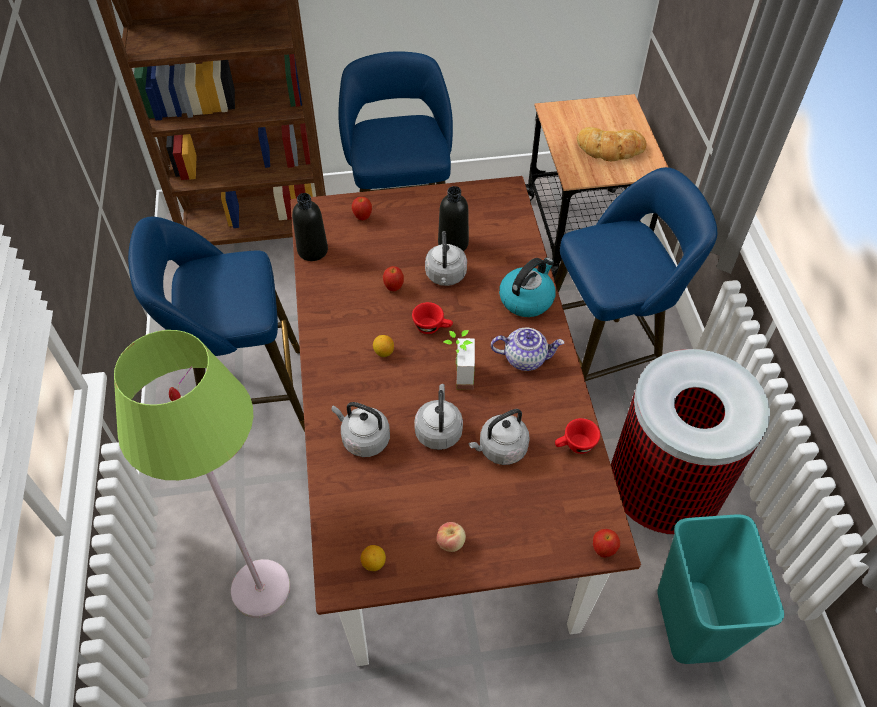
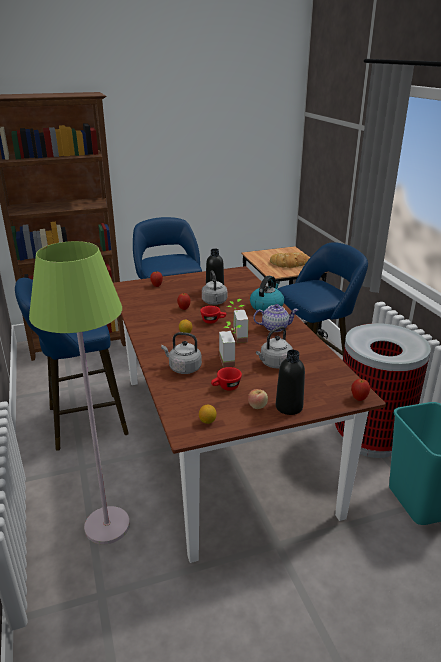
camera: 10 degrees left, 25 degrees down
black bottle [292,193,328,261] -> black bottle moved to [276,350,305,415]
grey kettle [414,384,463,450] -> potted plant [219,321,242,367]
red cup [555,418,600,454] -> red cup moved to [211,367,242,391]

